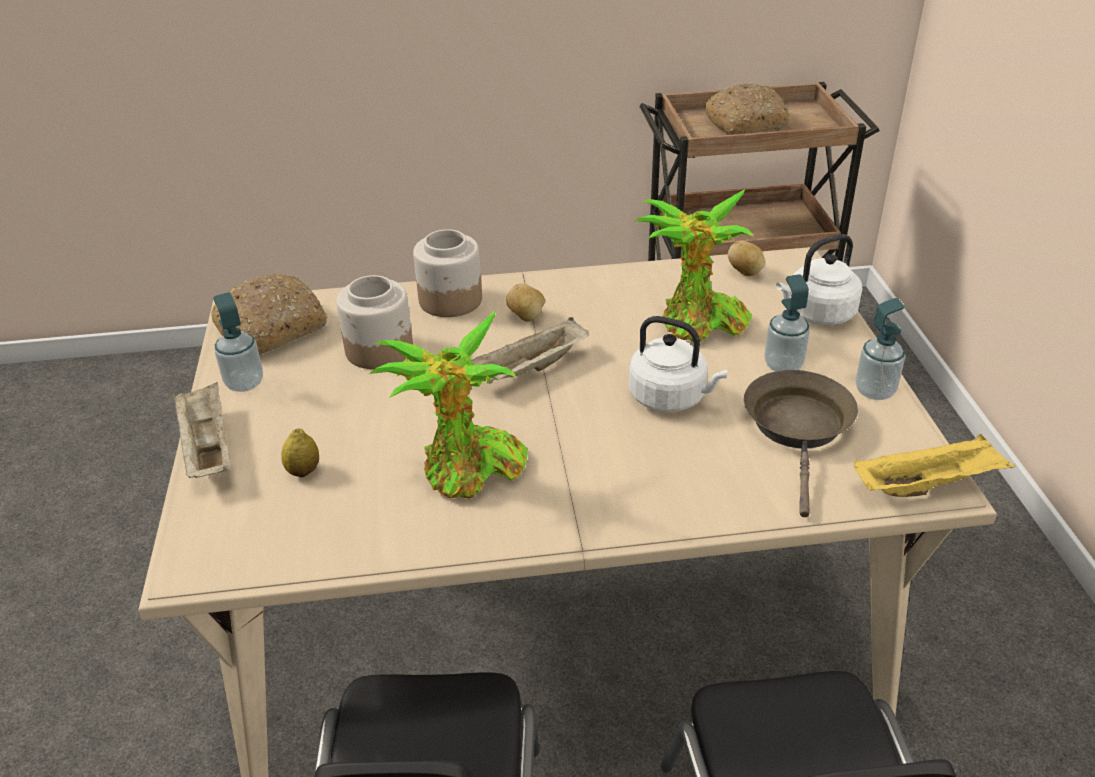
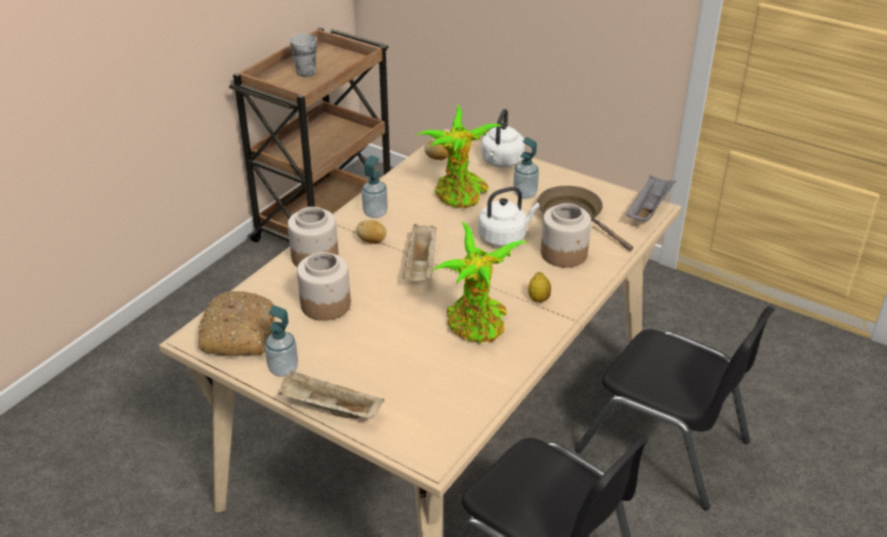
camera: 50 degrees left, 0 degrees up
lemon [281,428,319,477] -> lemon moved to [528,272,551,302]
bread [705,83,790,135] -> cup [290,34,317,77]
yellow tray [854,434,1016,497] -> grey tray [626,175,676,222]
soap dispenser [856,298,905,400] -> soap dispenser moved to [362,155,388,218]
none -> jar [541,203,591,268]

